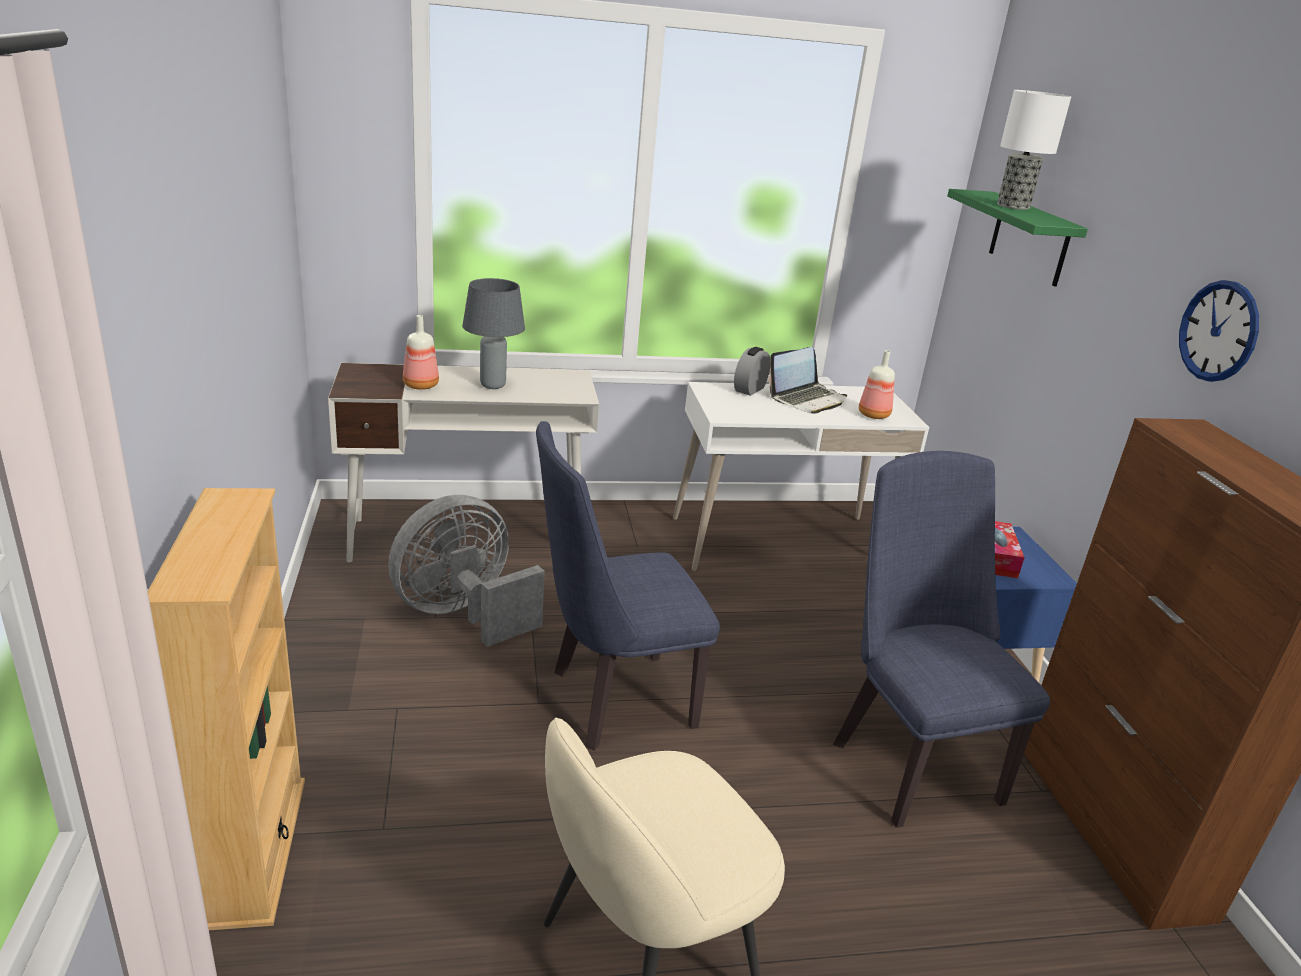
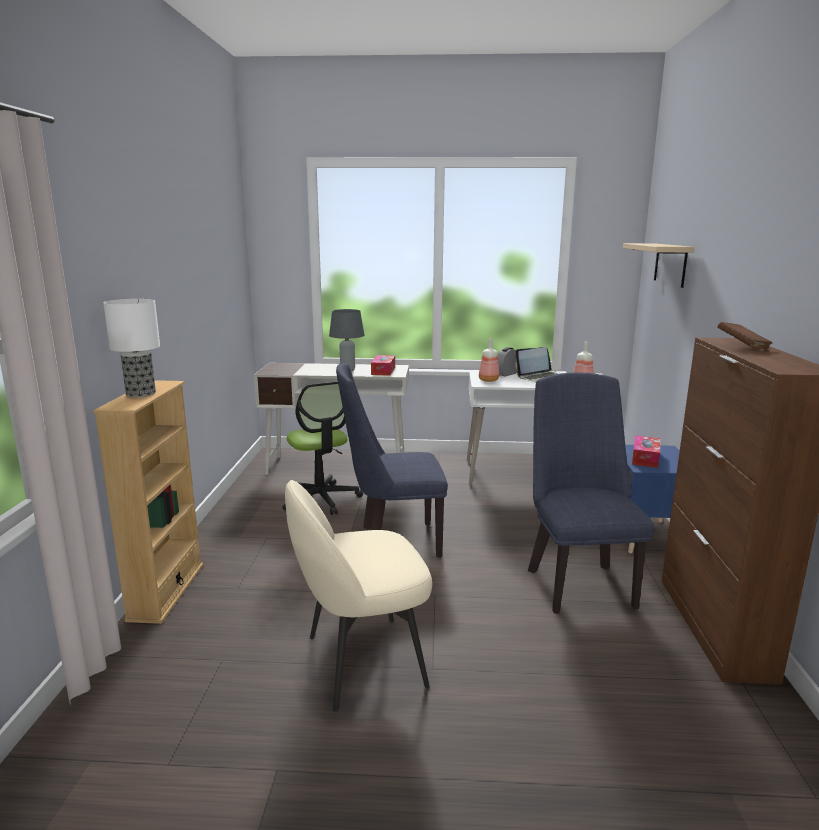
camera: 15 degrees right, 10 degrees down
grey fan [388,495,545,647] -> office chair [283,381,363,515]
bottle [403,315,439,390] -> bottle moved to [479,338,499,382]
green shelf [947,189,1088,287] -> beige shelf [623,243,694,288]
table lamp [997,90,1071,210] -> table lamp moved to [103,299,160,398]
wall clock [1179,280,1259,382] -> none
none -> tissue box [371,355,395,376]
none -> brown book [717,322,772,350]

